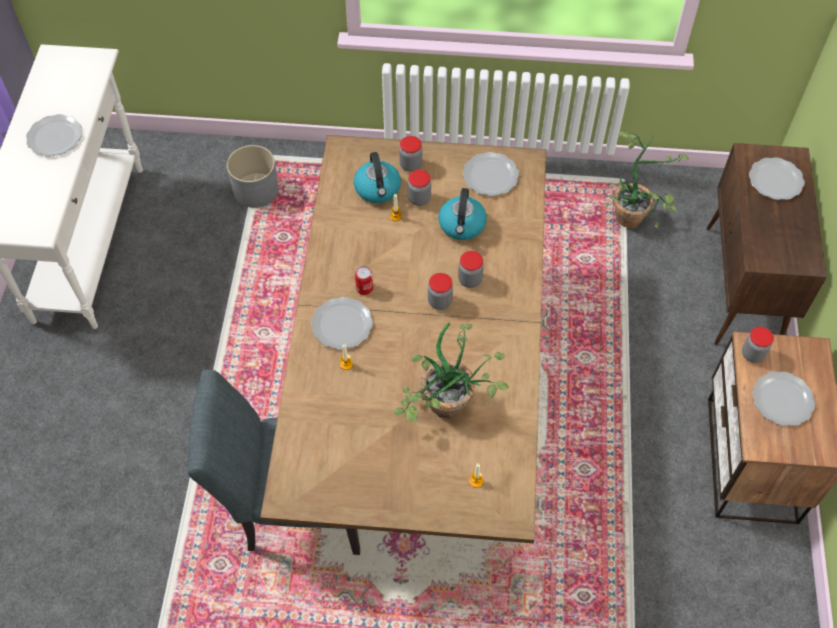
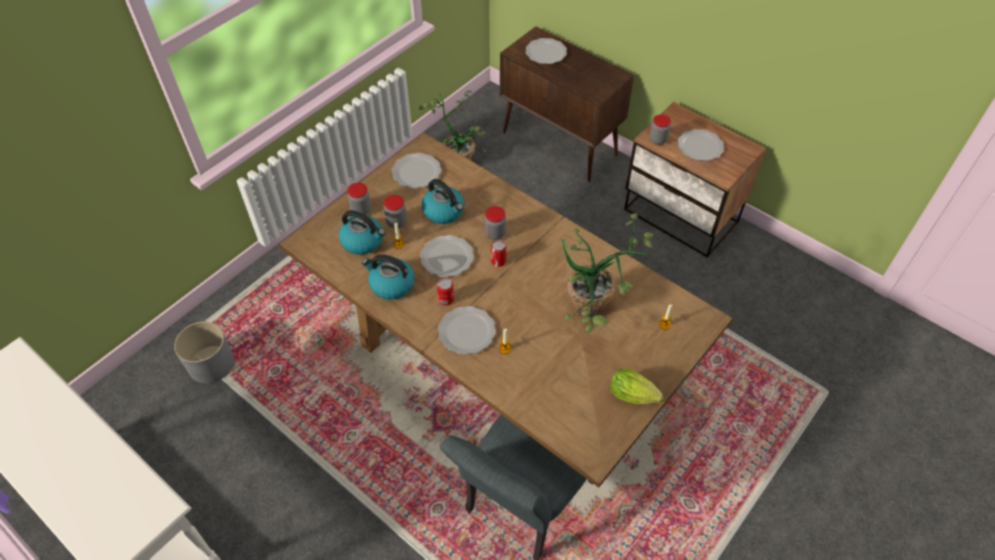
camera: 55 degrees left, 5 degrees down
plate [26,114,82,157] -> plate moved to [420,235,474,277]
jar [428,273,453,310] -> can [491,240,506,267]
none -> kettle [362,254,414,300]
none -> lettuce [610,368,663,404]

